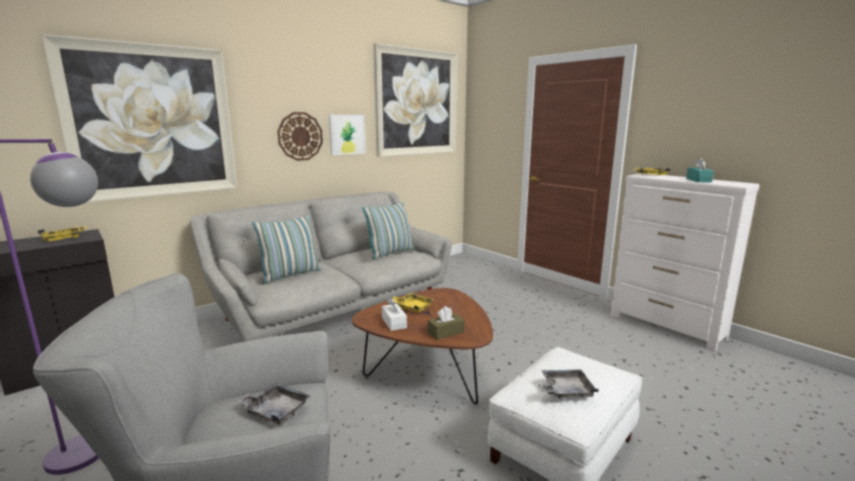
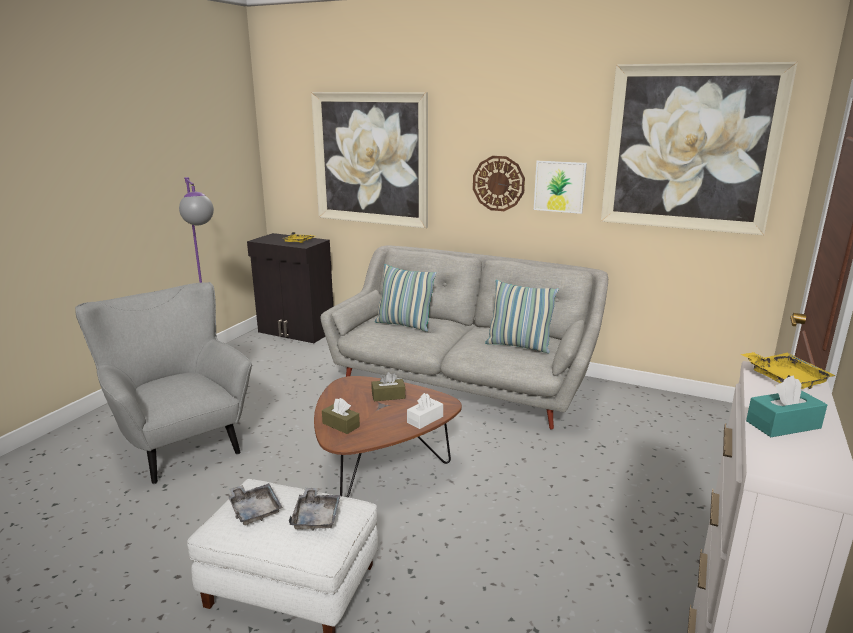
camera: 65 degrees right, 5 degrees up
grey tray [237,383,310,425] -> grey tray moved to [289,488,341,531]
white tissue box [382,298,407,331] -> white tissue box moved to [407,393,443,429]
yellow tray [393,293,434,313] -> brown tissue box [371,372,405,401]

